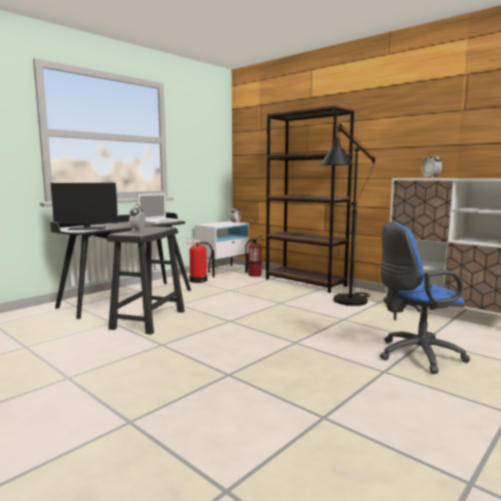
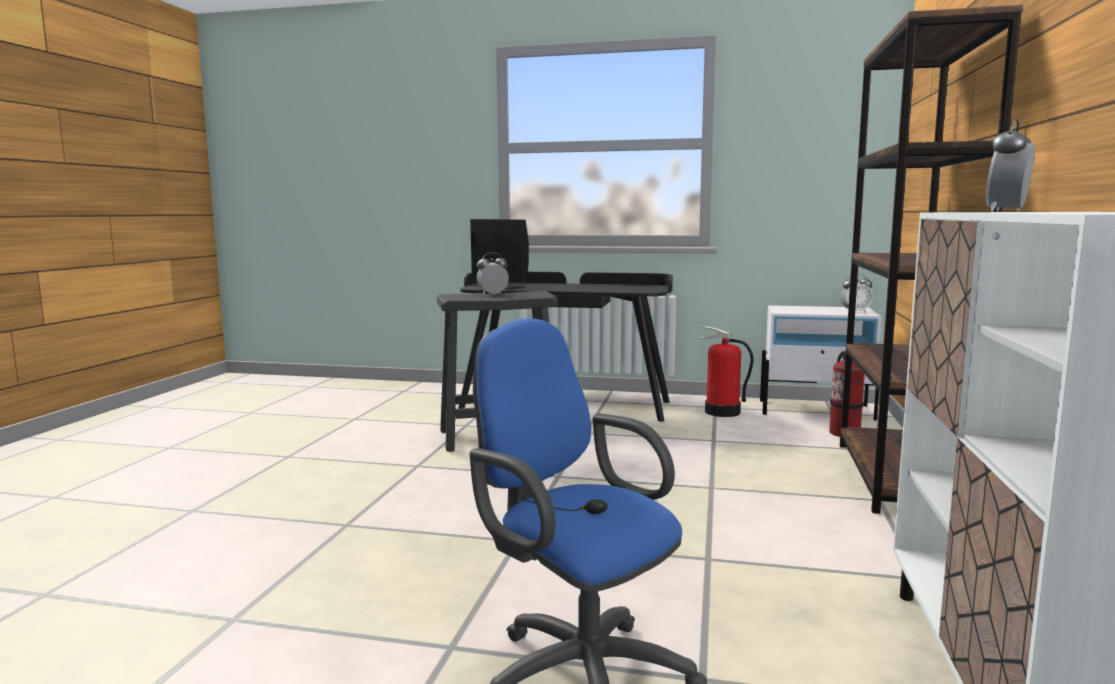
camera: 60 degrees right, 0 degrees up
laptop [137,193,182,224] -> none
black floor lamp [319,124,375,306] -> none

